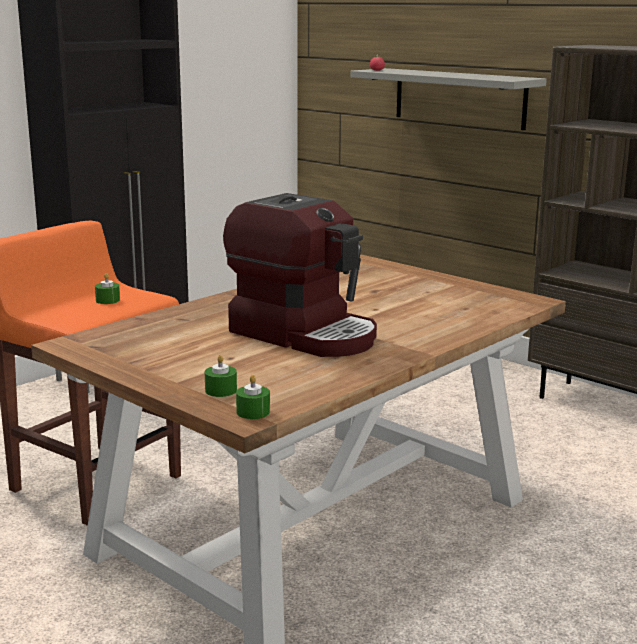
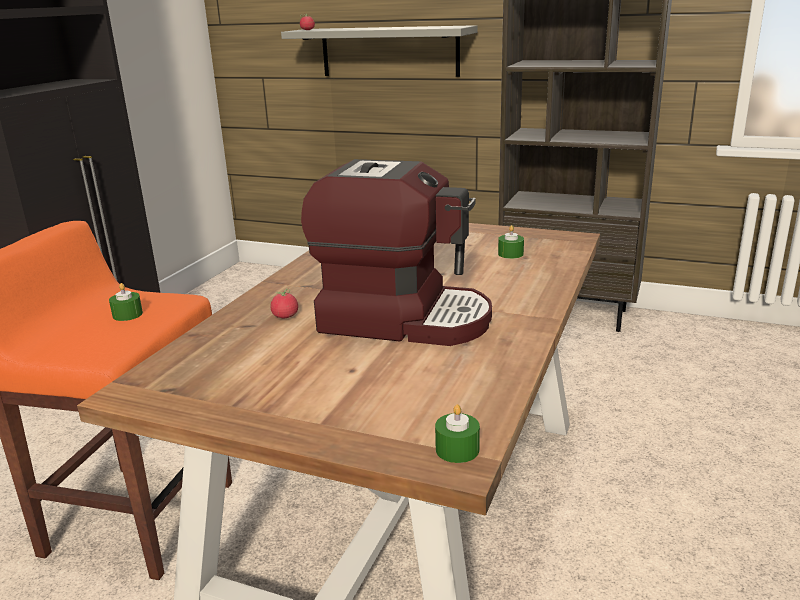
camera: 20 degrees left, 5 degrees up
green candle [205,355,237,397] -> green candle moved to [498,225,524,259]
none -> tomato [271,288,298,318]

